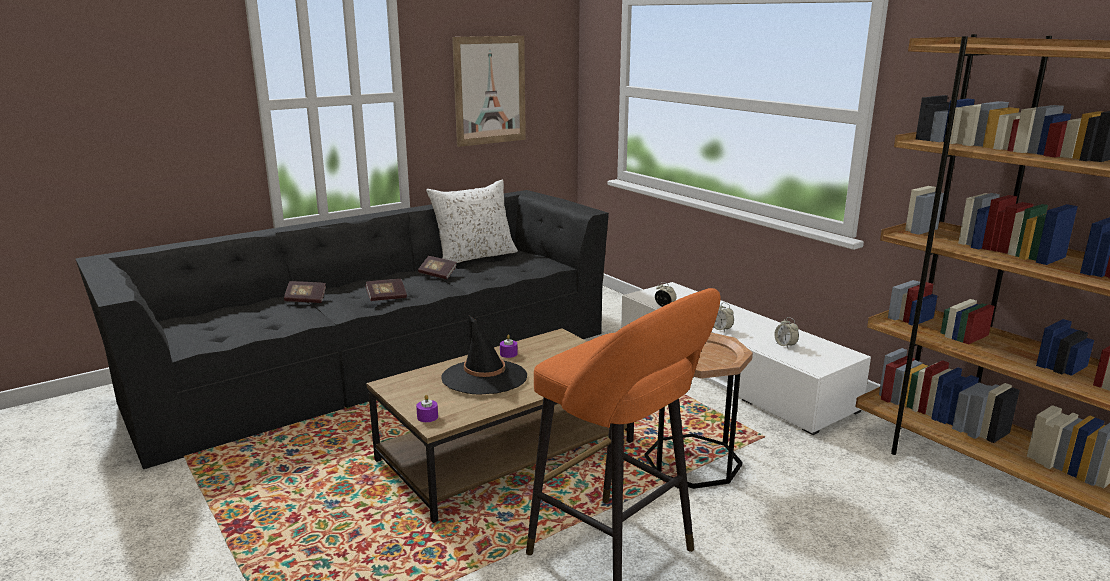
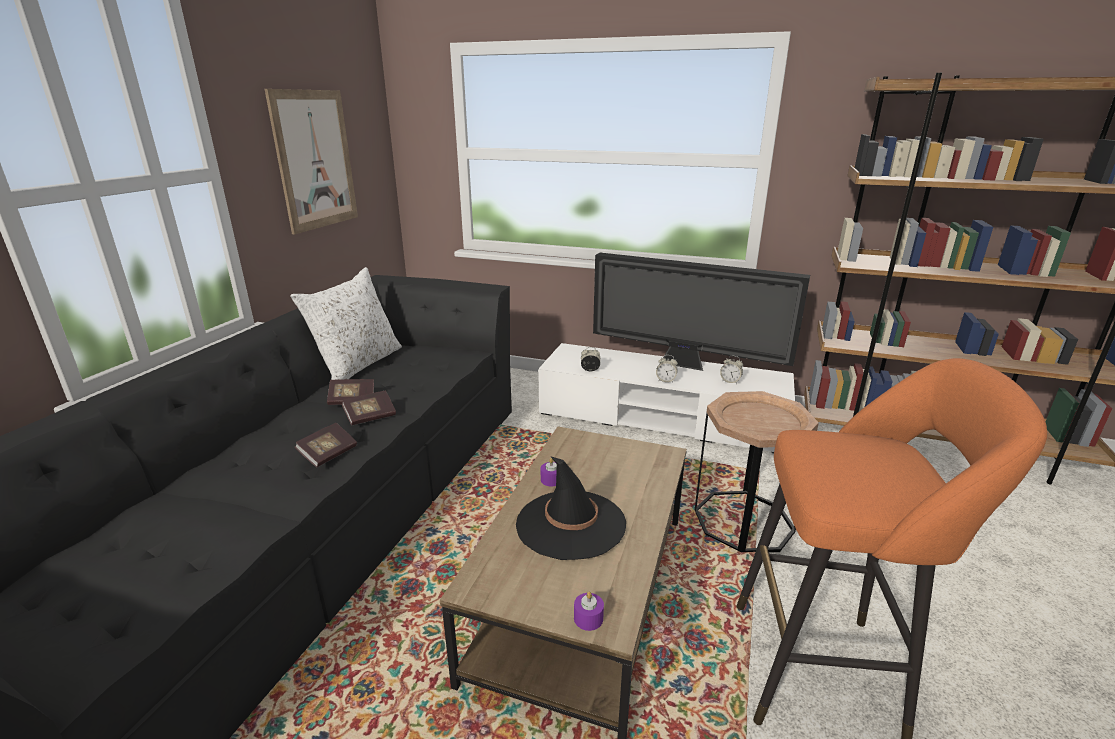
camera: 35 degrees left, 5 degrees up
book [284,281,326,303] -> book moved to [342,391,396,426]
none -> television [593,253,810,371]

